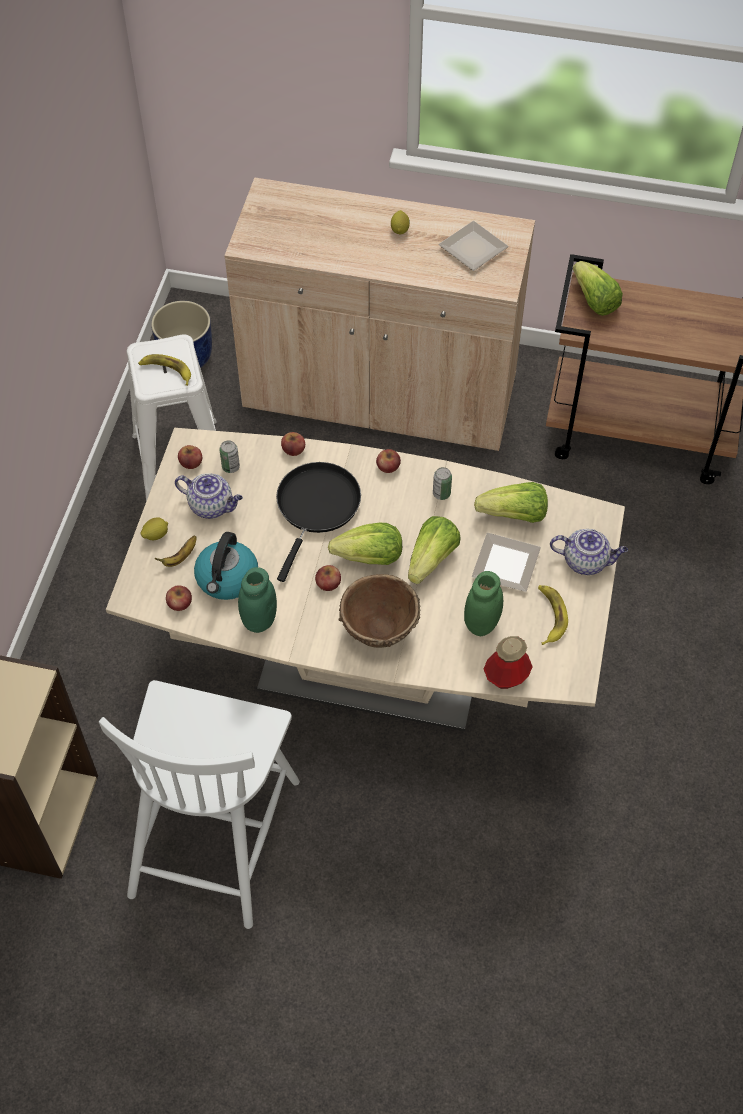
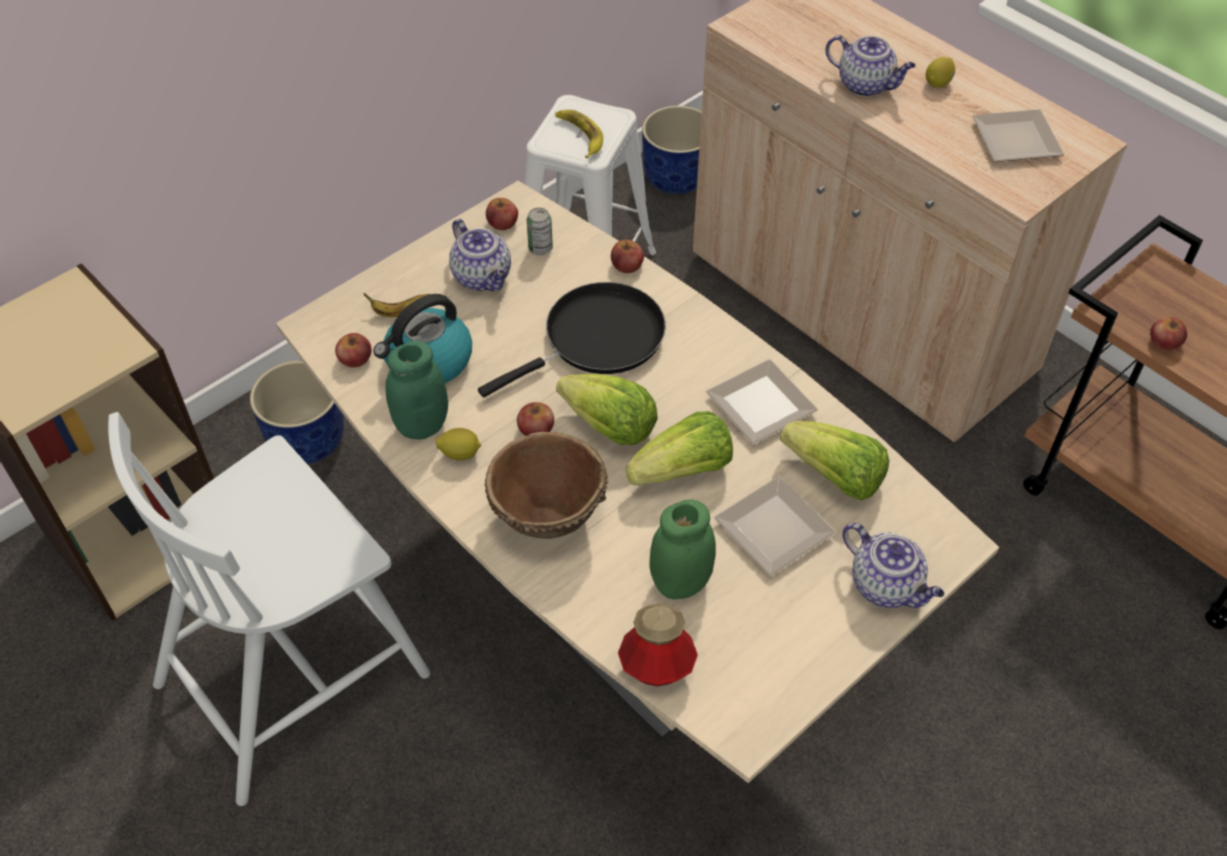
camera: 35 degrees right, 5 degrees down
lemon [140,517,168,540] -> lemon moved to [436,428,481,460]
apple [376,449,401,473] -> apple moved to [1150,317,1187,350]
can [433,467,452,500] -> plate [706,359,818,444]
banana [538,585,568,645] -> none
lettuce [573,261,623,316] -> none
none -> blue planter [250,361,344,464]
none -> teapot [826,35,916,97]

